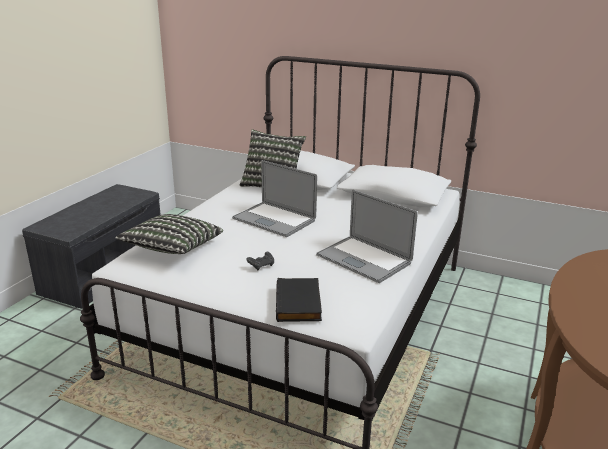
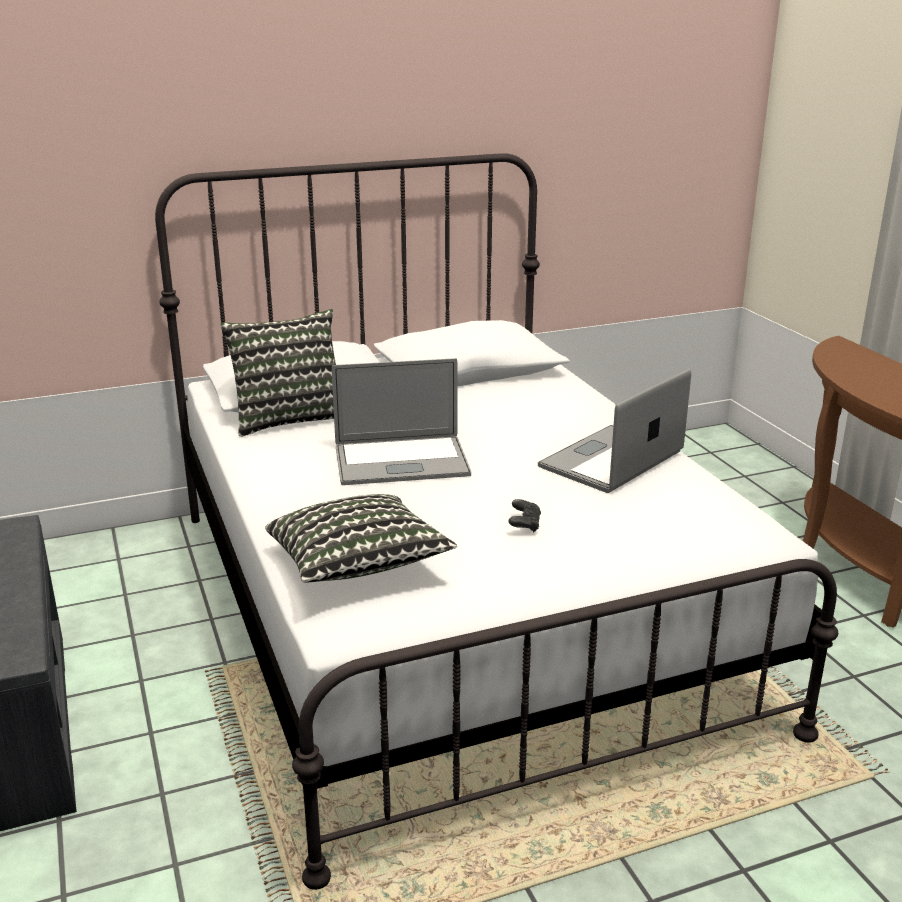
camera: 45 degrees left, 0 degrees up
black book [276,278,322,322] -> none
laptop [316,190,418,283] -> laptop turned 135 degrees clockwise [538,369,691,493]

